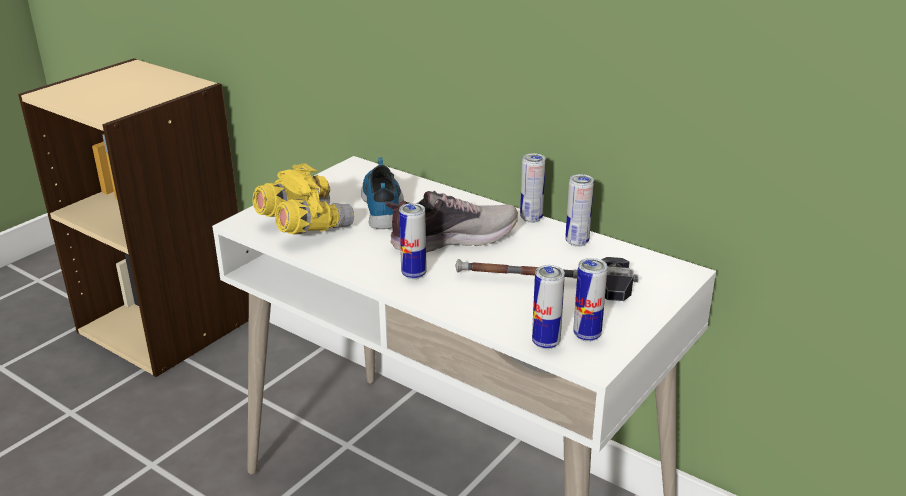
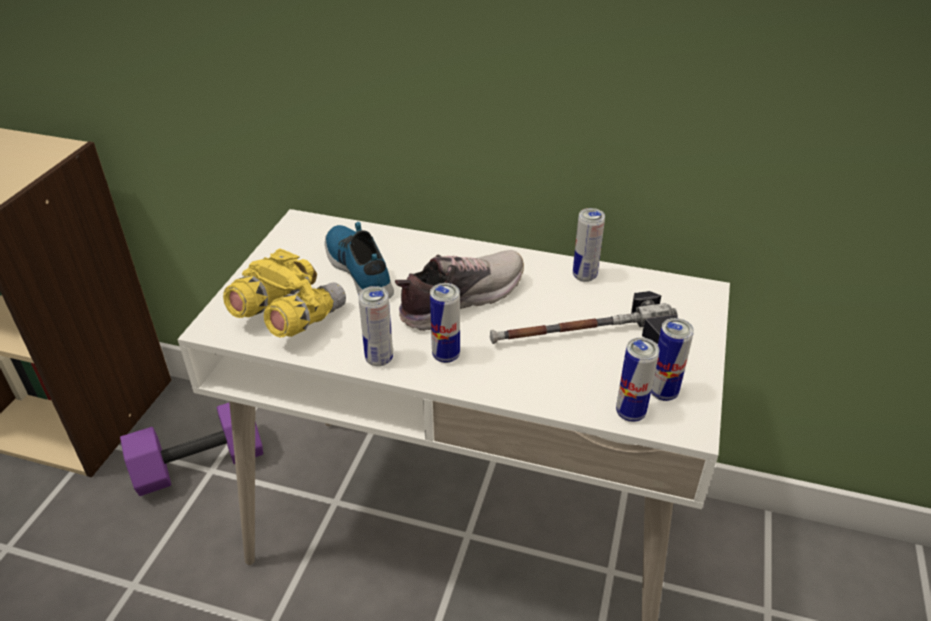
camera: 20 degrees left, 10 degrees up
can [520,153,546,223] -> can moved to [358,286,393,367]
none -> purple dumbbell [120,403,263,496]

